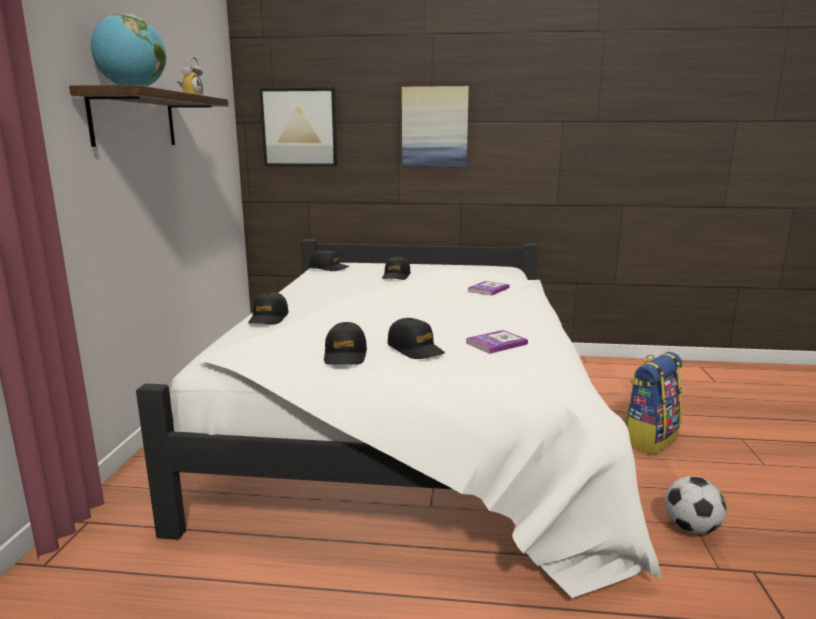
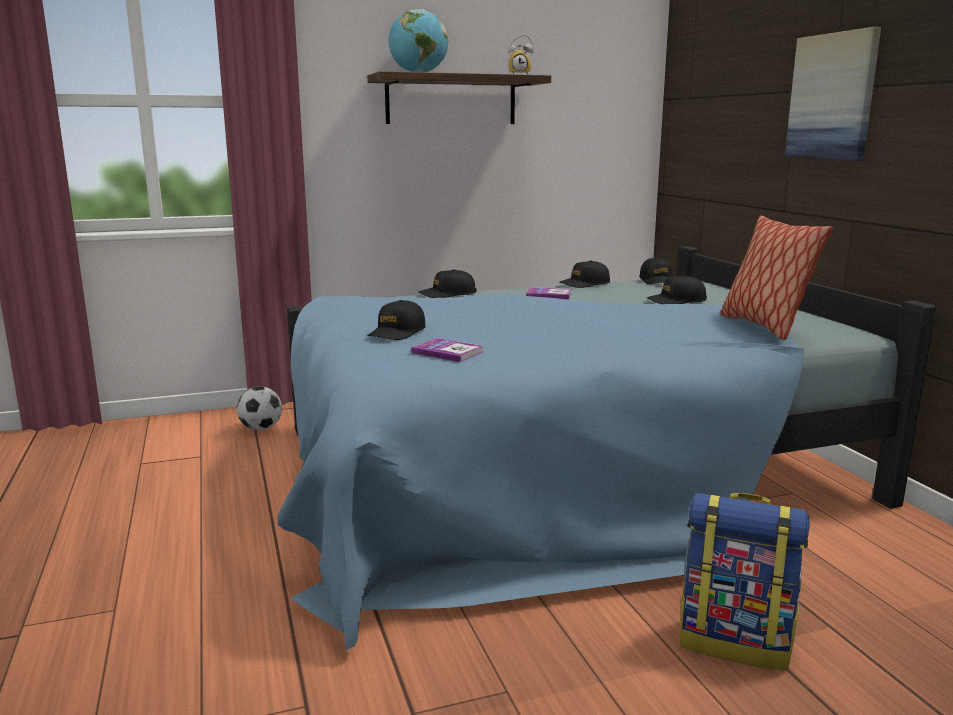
camera: 65 degrees right, 0 degrees up
white bed [136,239,661,598] -> blue bed [277,246,936,650]
picture [259,88,338,167] -> none
black cap [324,322,367,365] -> black cap moved to [559,261,610,288]
book [468,281,510,296] -> book moved to [526,287,571,300]
football [665,476,726,534] -> football moved to [237,386,282,430]
none -> pillow [721,216,833,340]

